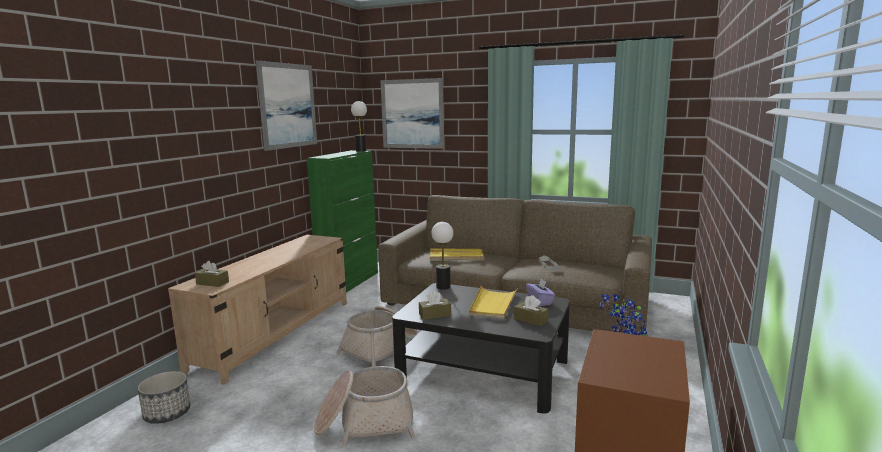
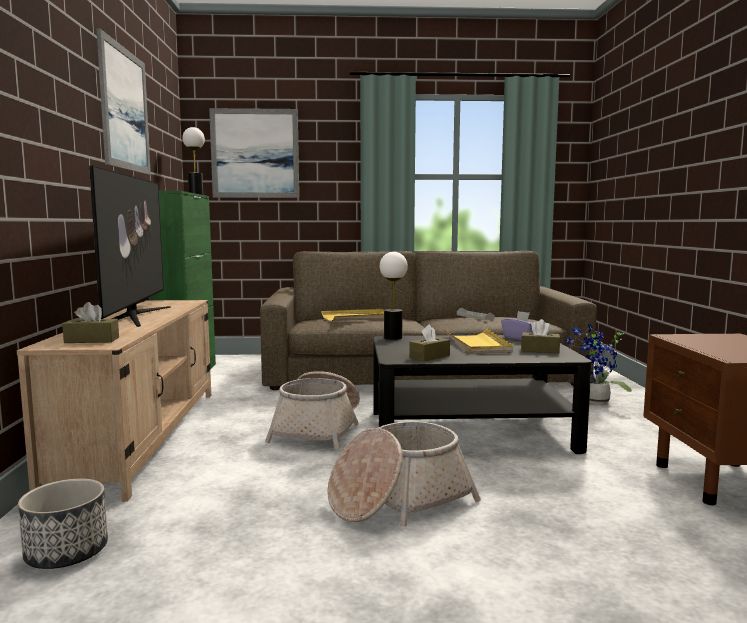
camera: 25 degrees left, 5 degrees down
none -> television [89,165,171,327]

